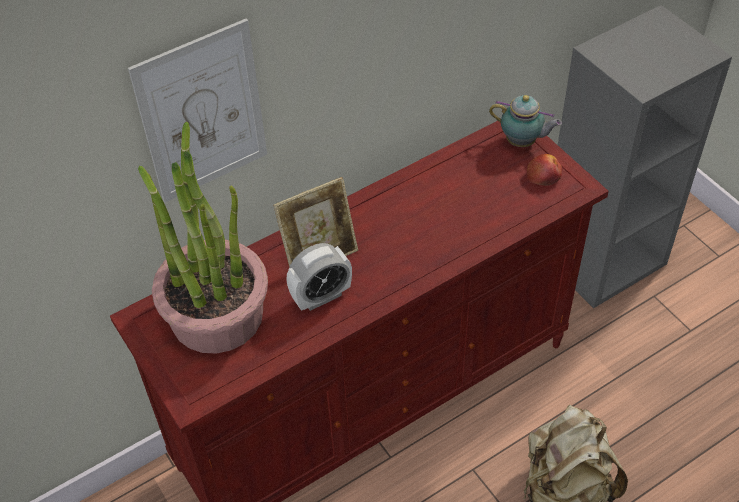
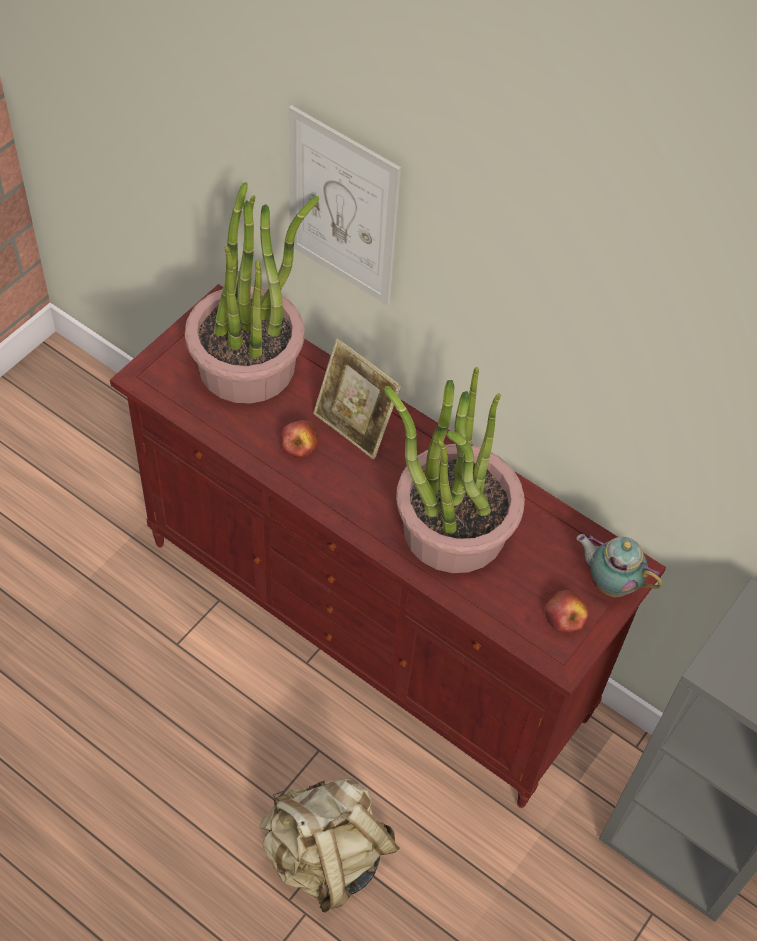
camera: 65 degrees right, 5 degrees up
alarm clock [286,243,352,311] -> apple [280,420,319,458]
teapot [489,95,562,147] -> teapot turned 120 degrees clockwise [576,534,663,597]
none -> potted plant [384,367,525,573]

